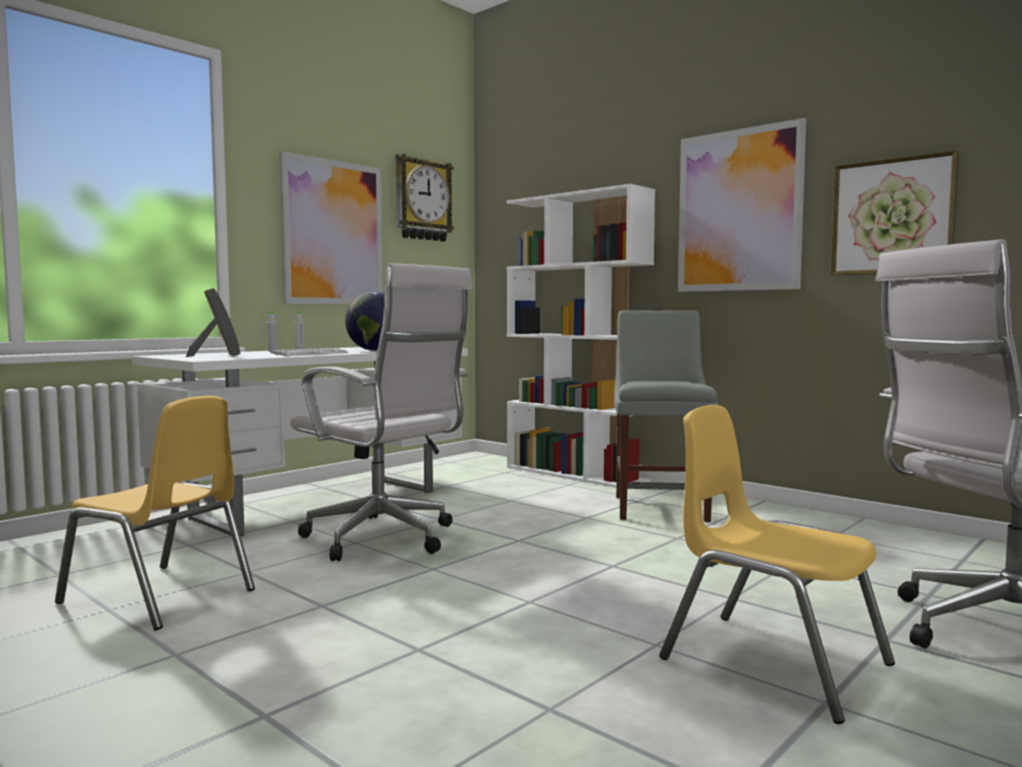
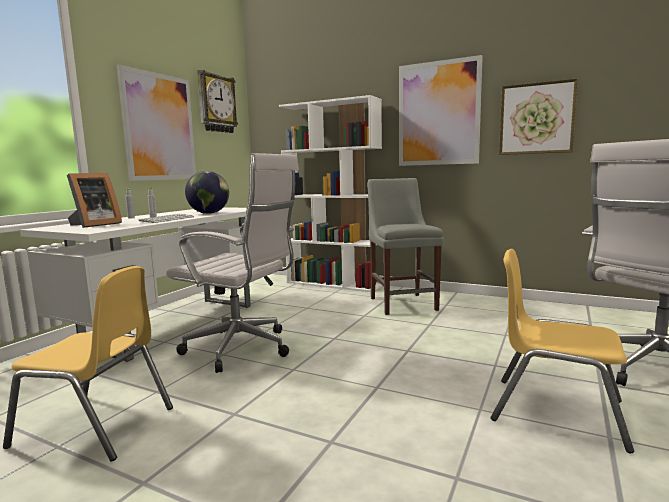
camera: 15 degrees left, 5 degrees up
picture frame [186,288,240,357] -> picture frame turned 75 degrees clockwise [67,173,122,228]

